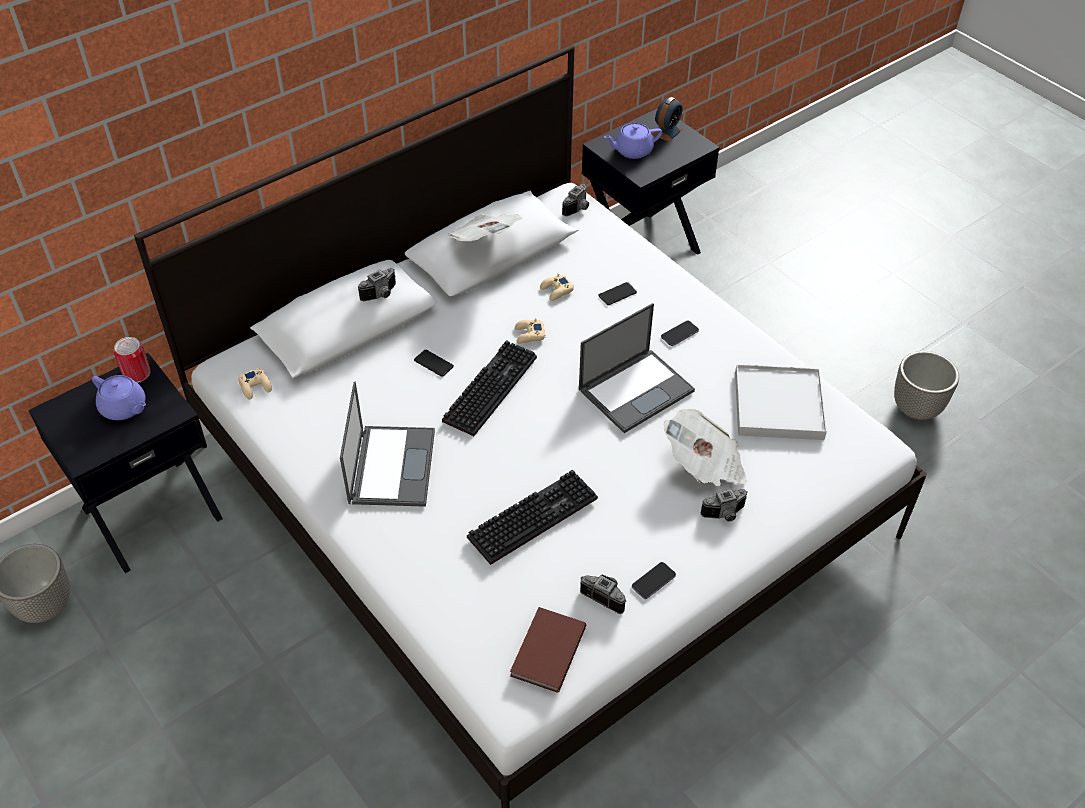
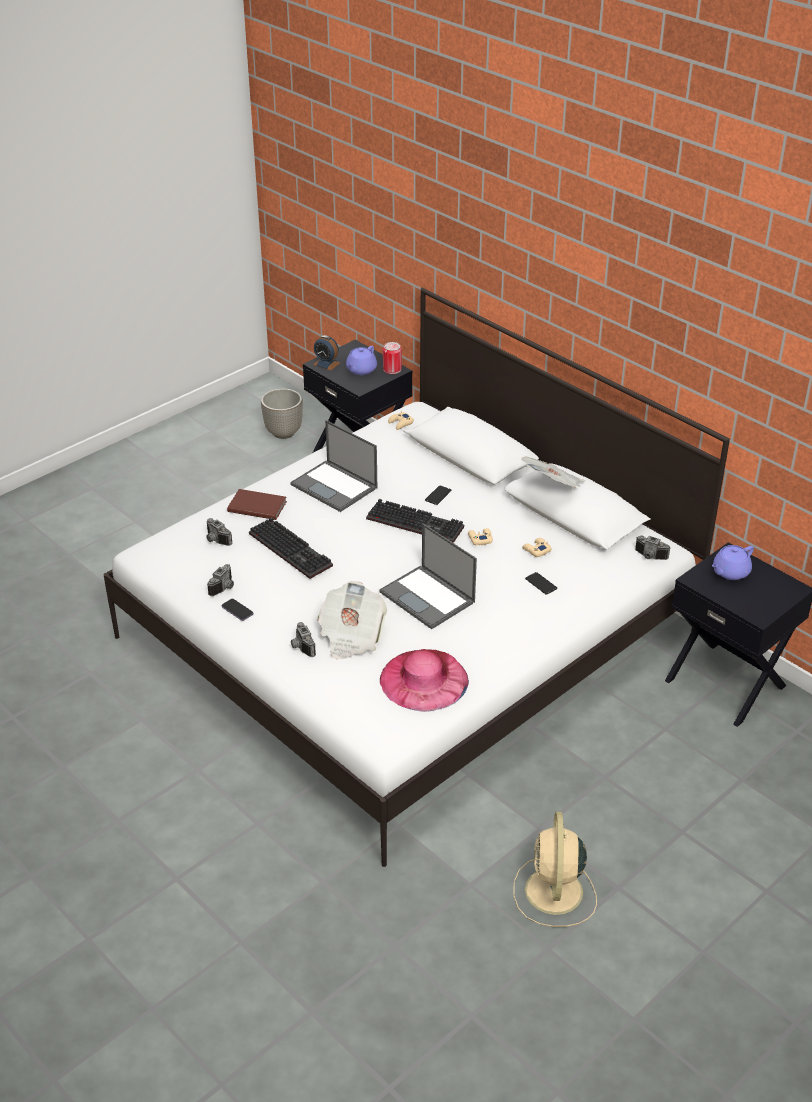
camera: 85 degrees right, 10 degrees down
laptop [340,382,435,507] -> laptop turned 45 degrees clockwise [290,420,377,512]
camera [358,268,396,301] -> camera moved to [206,518,233,546]
brown book [510,607,586,693] -> brown book moved to [227,489,287,520]
purple teapot [604,123,662,159] -> purple teapot turned 105 degrees counterclockwise [712,545,754,580]
alarm clock [651,97,683,142] -> alarm clock moved to [313,335,340,371]
phone [661,320,699,346] -> none
white tray [735,364,827,440] -> pink hat [380,649,469,711]
planter [894,351,959,420] -> beige fan [513,812,597,927]

